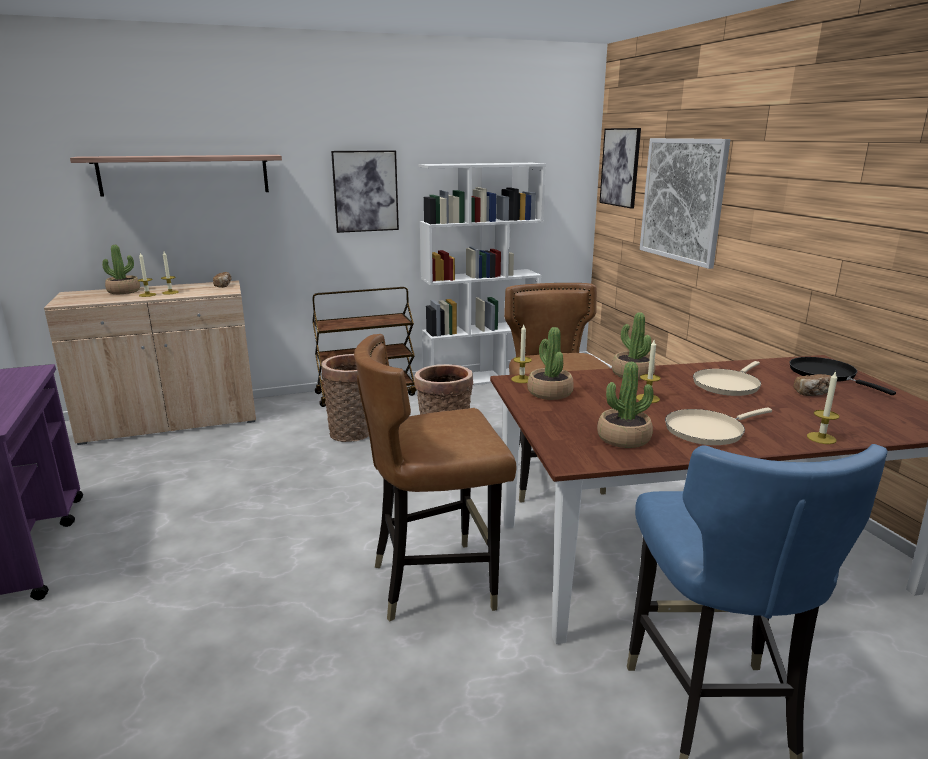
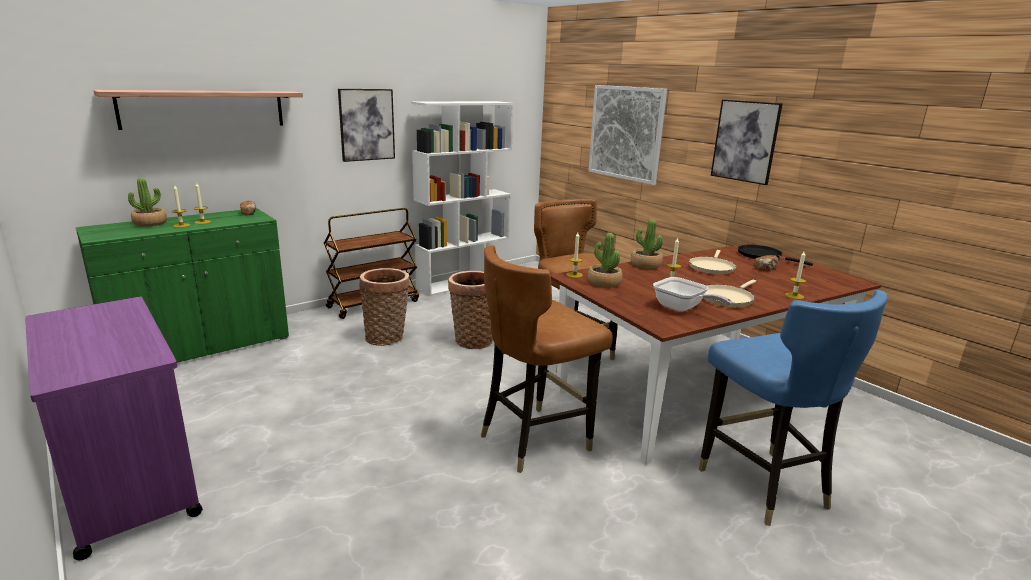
camera: 20 degrees left, 0 degrees up
beige cabinet [44,280,256,445] -> green cabinet [76,208,289,363]
potted plant [597,362,654,448] -> frying pan [653,277,732,312]
picture [599,128,641,208] -> picture moved to [711,99,783,185]

